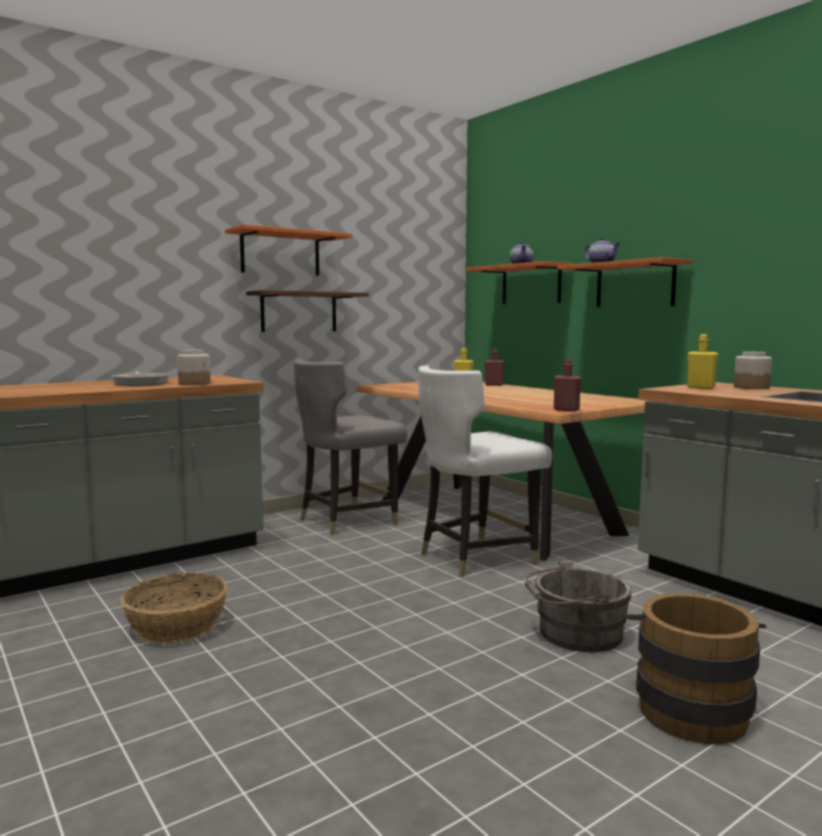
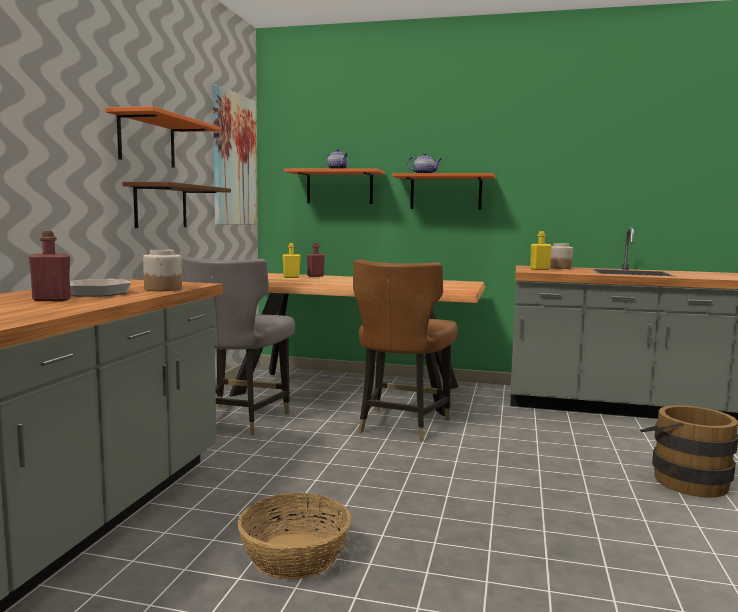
camera: 40 degrees left, 0 degrees up
white chair [418,365,552,577] -> brown chair [353,260,458,442]
grey bucket [525,561,632,652] -> none
red bottle [554,359,582,411] -> red bottle moved to [29,231,71,301]
none -> picture [213,84,257,225]

